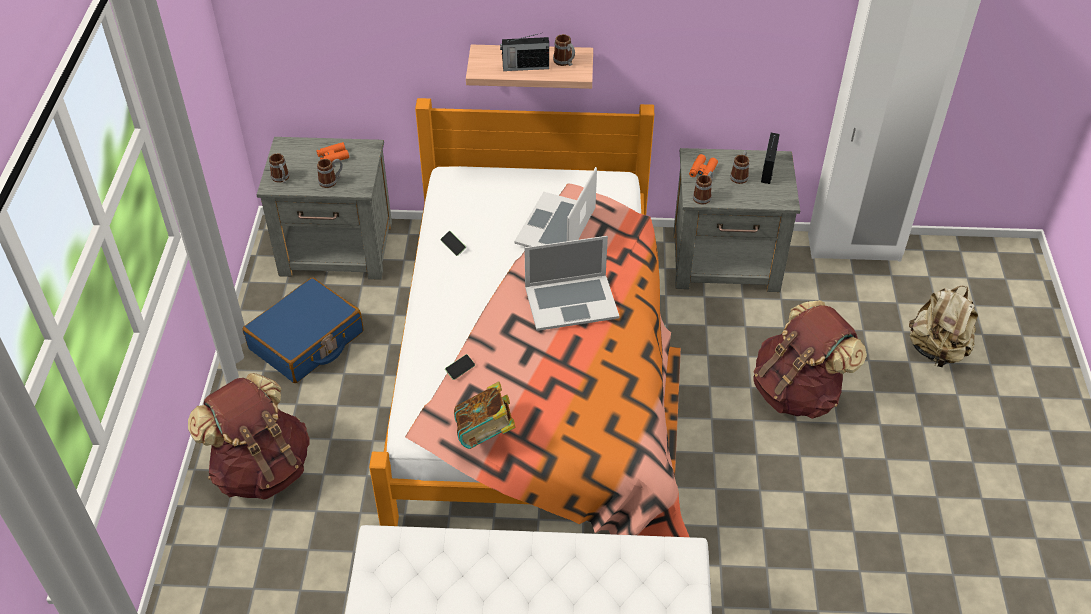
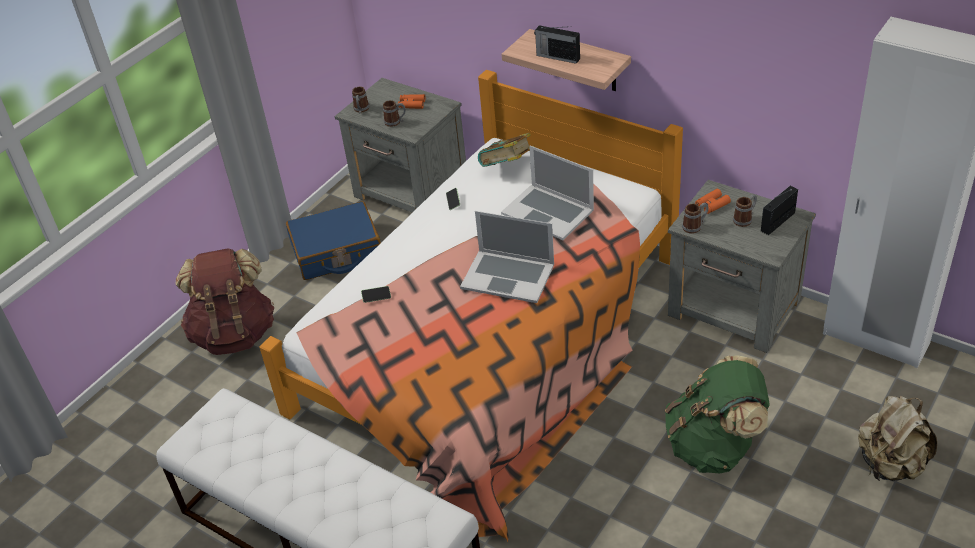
camera: 35 degrees right, 5 degrees down
book [454,381,516,449] -> book moved to [478,133,535,167]
laptop [514,167,597,247] -> laptop turned 105 degrees counterclockwise [501,146,594,240]
mug [553,34,575,66] -> none
brown backpack [753,300,867,419] -> green backpack [665,356,770,473]

